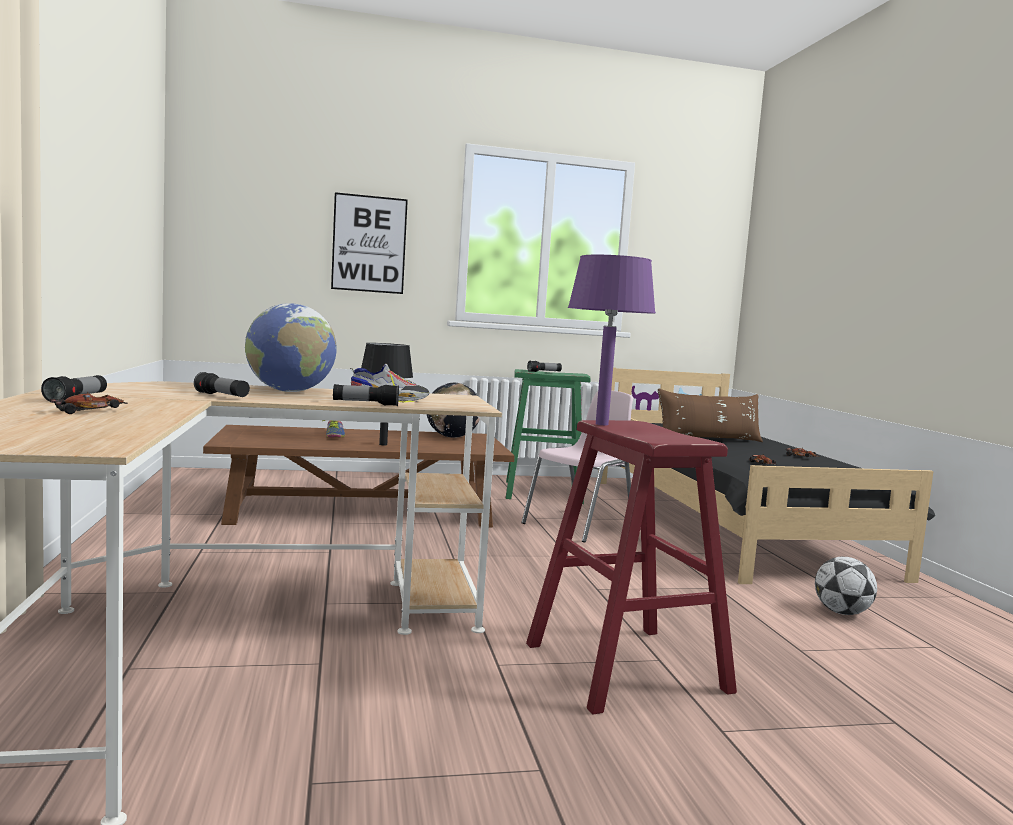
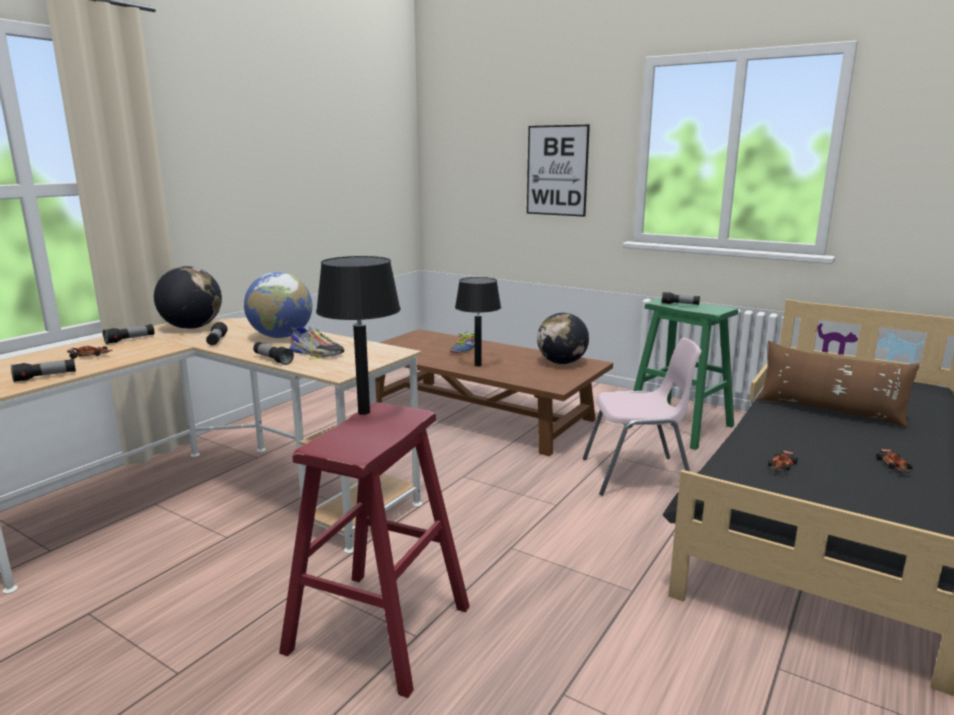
camera: 45 degrees right, 10 degrees up
purple table lamp [568,255,656,425] -> black table lamp [316,256,401,415]
football [815,557,877,615] -> none
none -> flashlight [11,359,76,382]
none -> globe [154,266,222,329]

